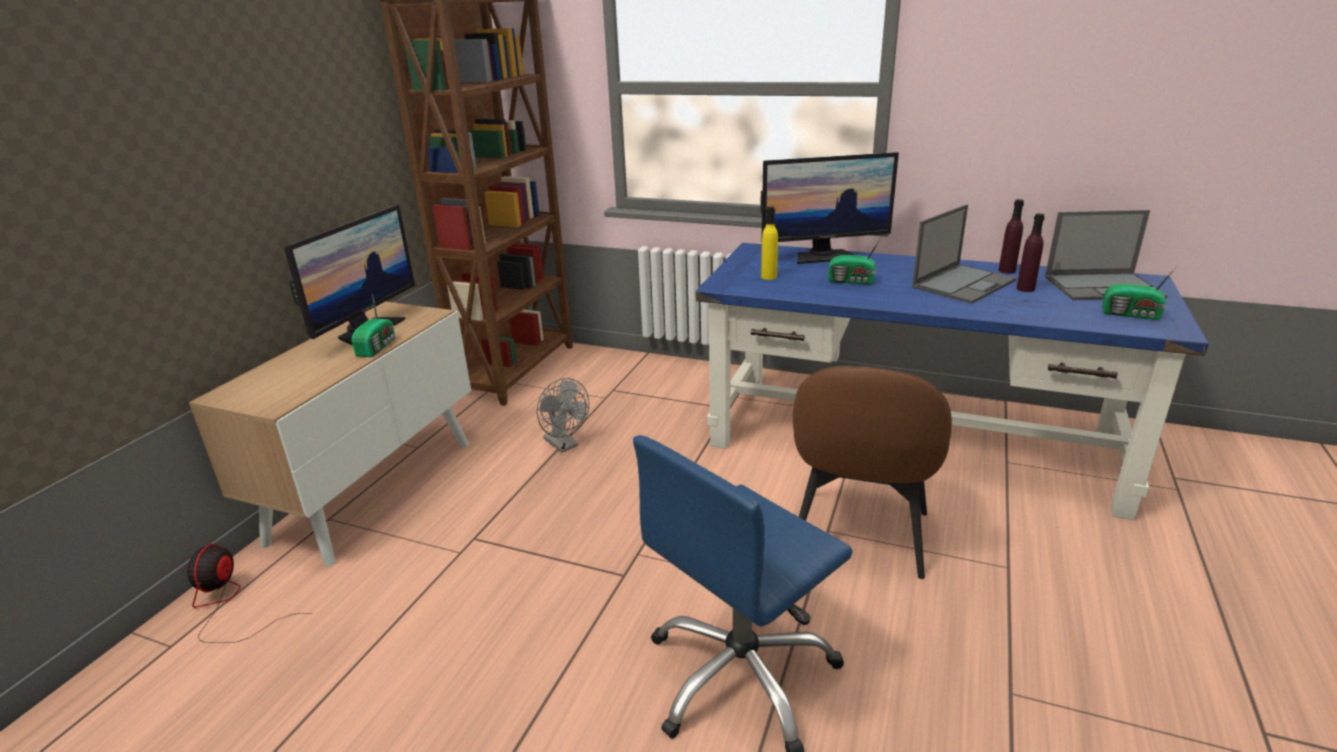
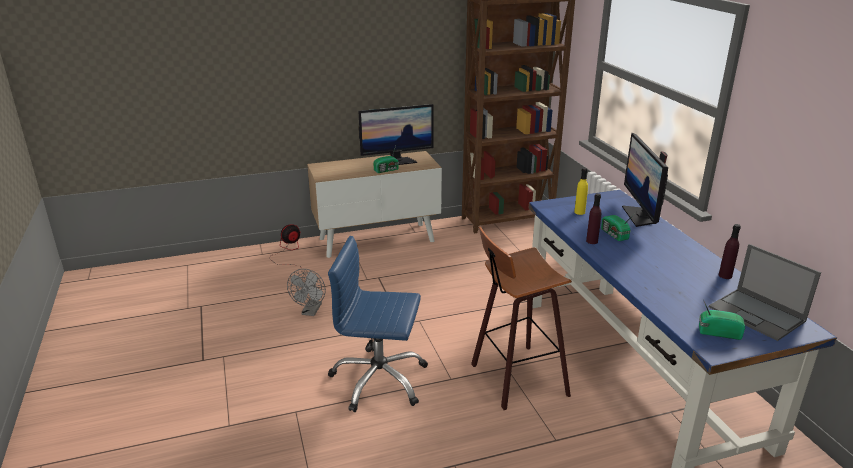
camera: 50 degrees right, 0 degrees up
grey fan [537,378,589,452] -> grey fan moved to [287,269,326,316]
monitor [760,152,899,264] -> monitor turned 45 degrees clockwise [622,133,668,227]
brown chair [793,366,952,579] -> stool [471,227,572,410]
laptop [912,204,1016,304] -> none
purple bottle [1016,213,1045,292] -> purple bottle moved to [586,193,601,244]
radio [1102,266,1177,320] -> radio turned 120 degrees clockwise [699,301,745,340]

